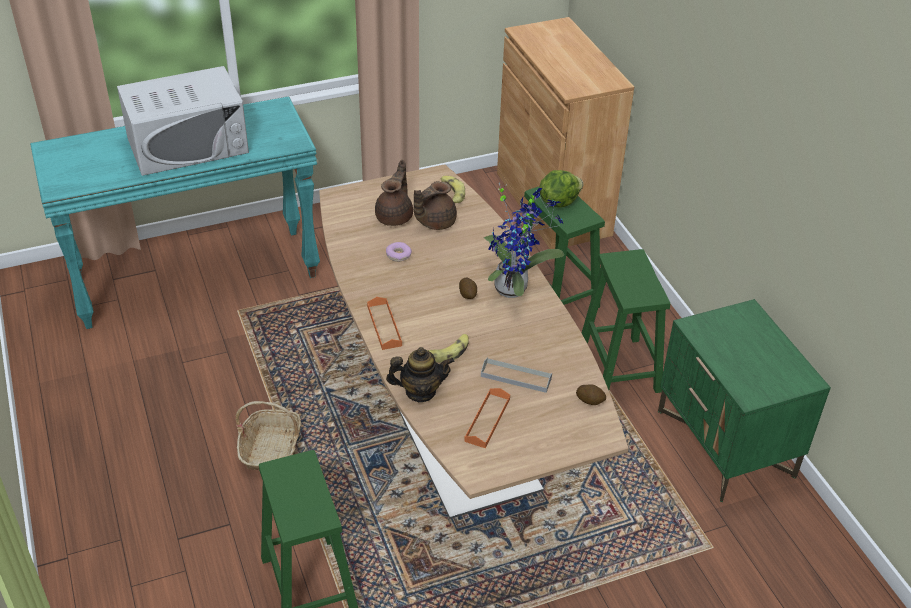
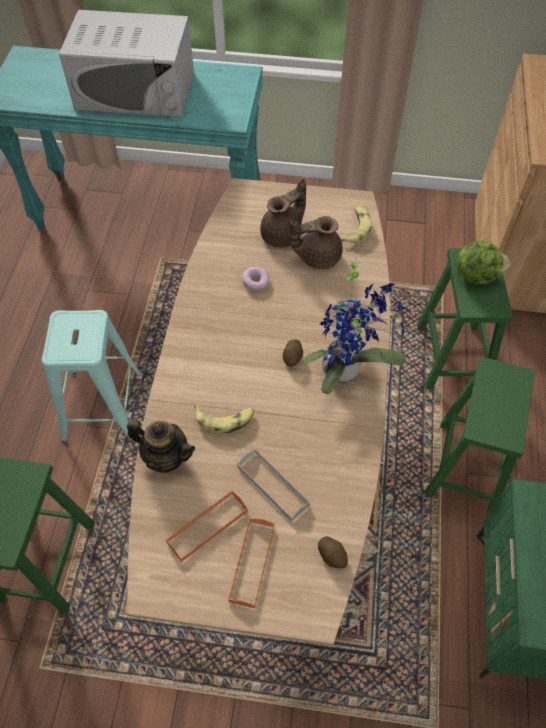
camera: 30 degrees right, 15 degrees up
basket [236,401,301,470] -> turquoise stool [42,310,142,443]
orange tray [367,297,402,350] -> orange tray moved to [228,518,274,608]

